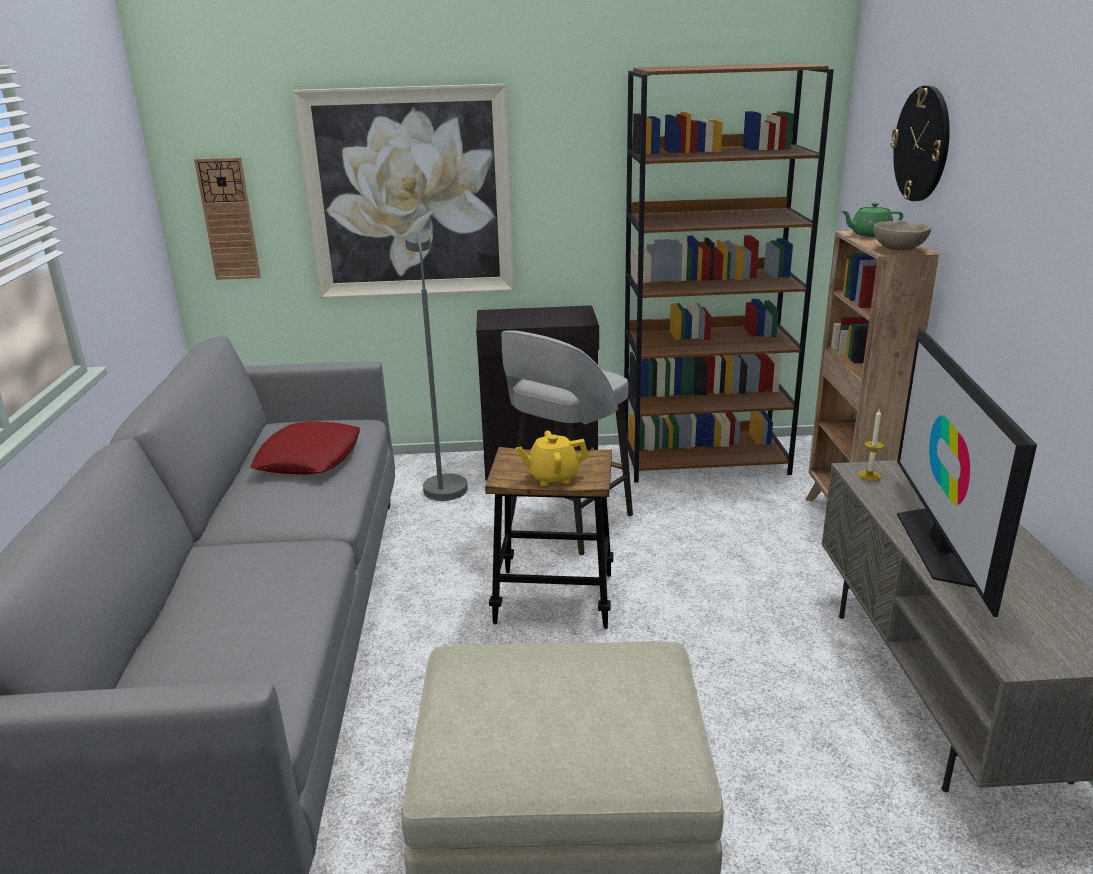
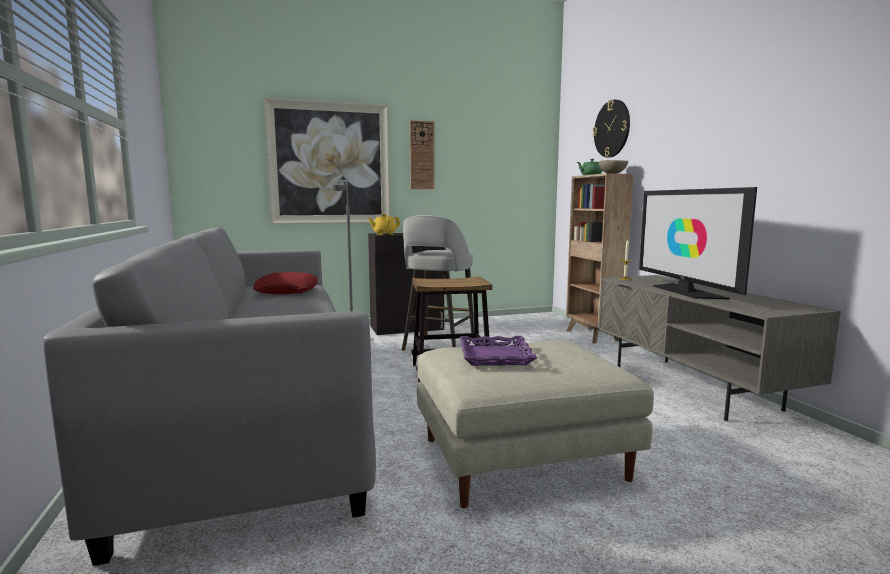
camera: 15 degrees left, 15 degrees down
wall clock [194,157,261,280] -> wall clock moved to [410,120,435,189]
yellow teapot [516,431,589,486] -> yellow teapot moved to [368,214,400,235]
brown bookcase [624,63,834,483] -> none
none -> purple tray [460,336,537,366]

